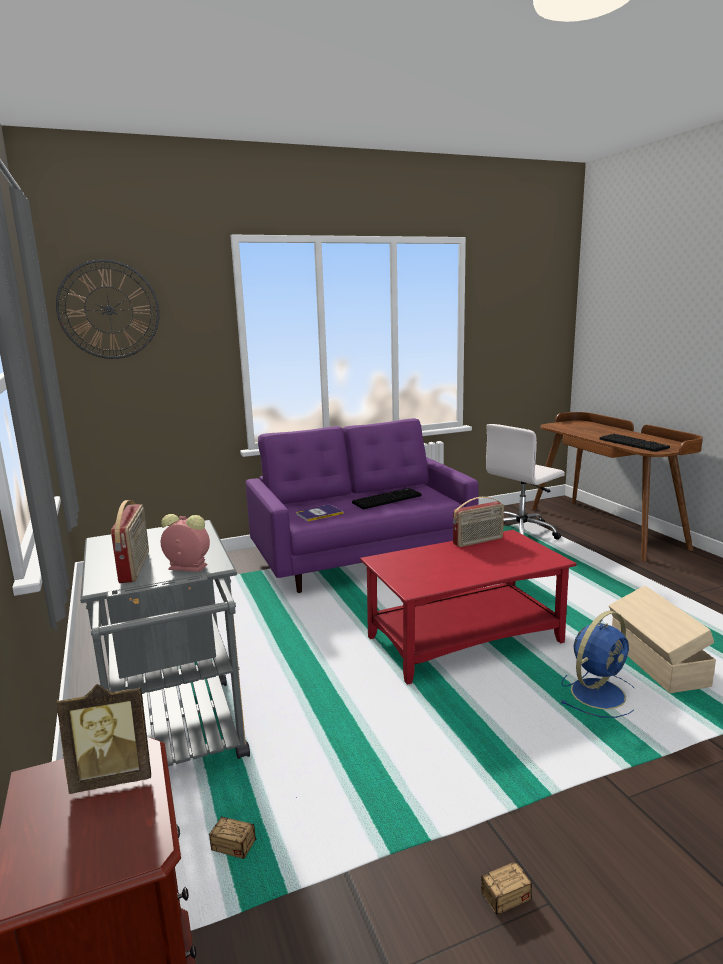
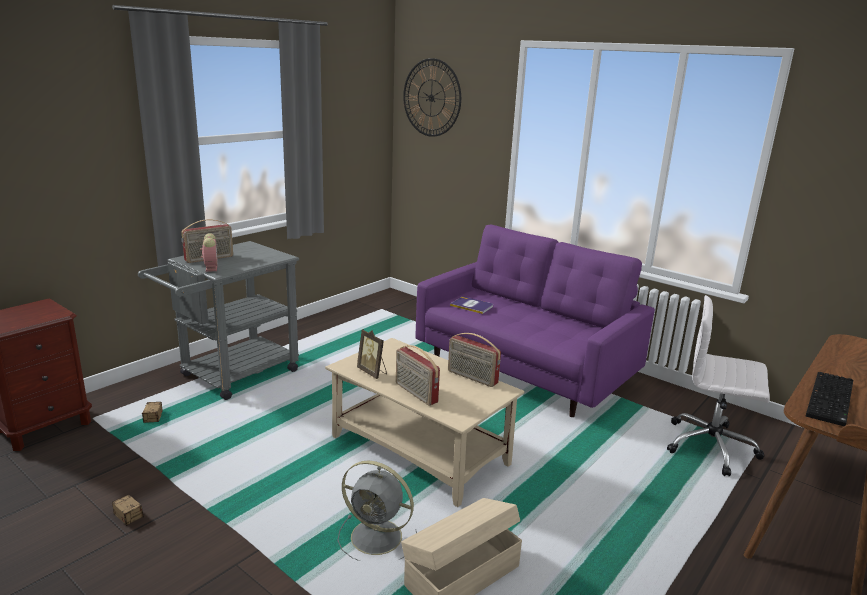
camera: 60 degrees right, 5 degrees up
picture frame [56,684,151,794] -> picture frame moved to [357,329,387,379]
keyboard [352,488,421,509] -> none
red coffee table [360,530,577,685] -> beige coffee table [325,338,524,507]
blue fan [560,611,635,718] -> grey fan [338,461,417,561]
none -> radio [396,345,440,406]

